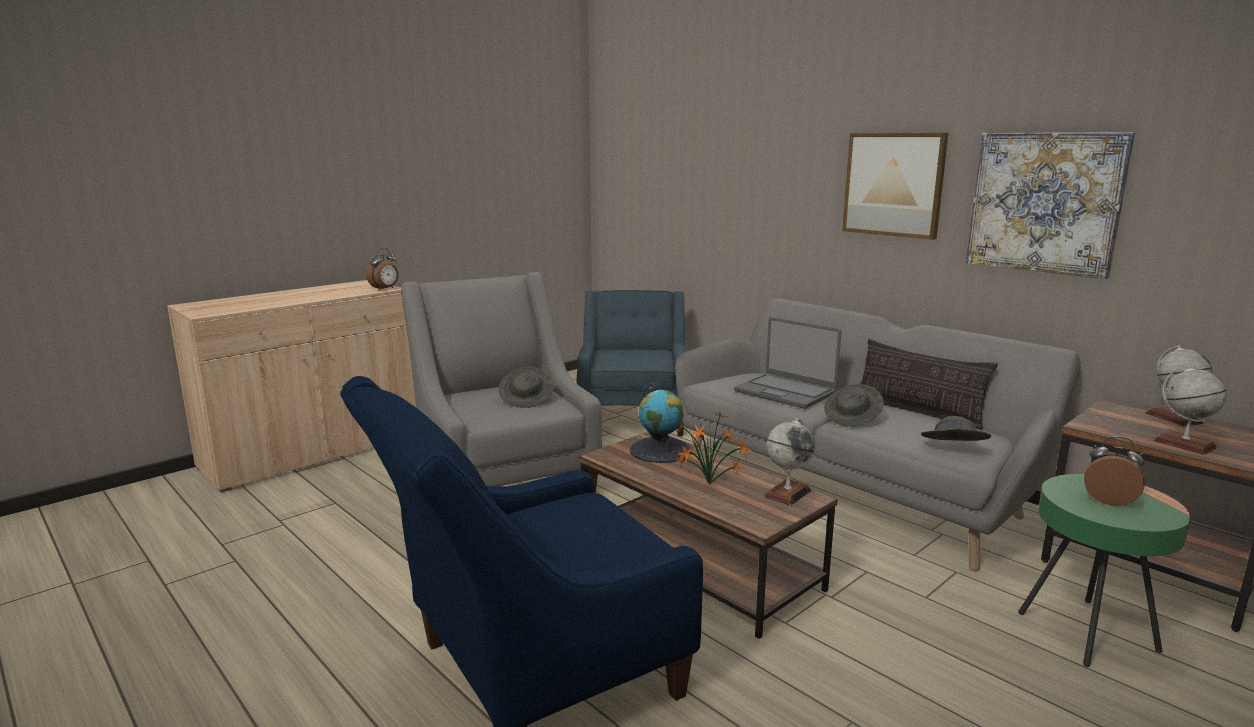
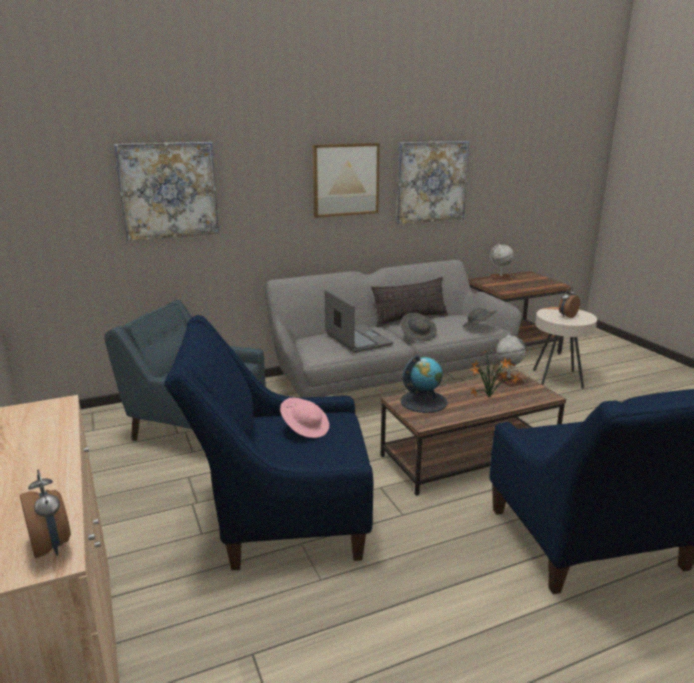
camera: 70 degrees left, 5 degrees up
alarm clock [366,248,399,290] -> alarm clock moved to [20,469,71,558]
grey armchair [401,272,602,493] -> blue armchair [164,315,373,570]
grey hat [498,366,554,408] -> pink hat [280,398,329,438]
laptop [734,317,841,409] -> laptop turned 90 degrees counterclockwise [325,289,393,353]
green side table [1018,474,1190,667] -> beige side table [533,307,597,389]
globe [1153,365,1227,455] -> none
none -> picture [114,142,219,241]

